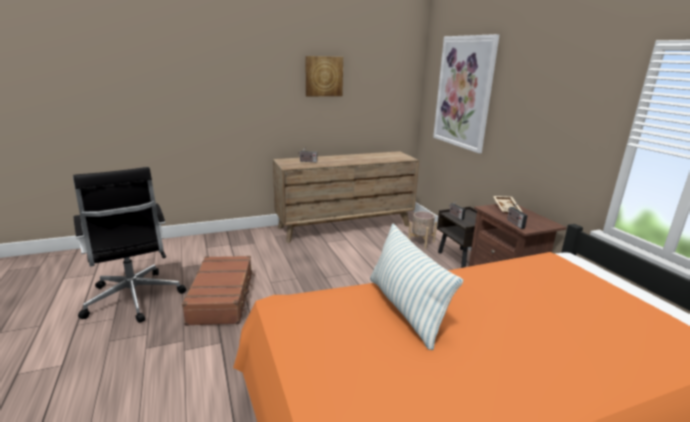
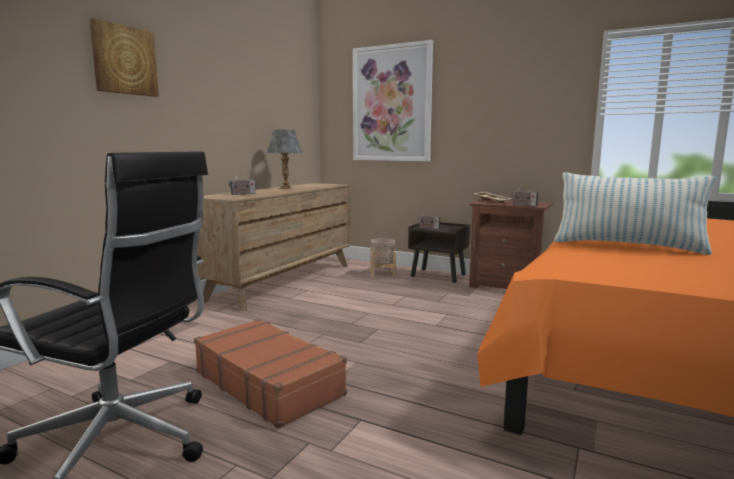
camera: 40 degrees left, 10 degrees down
picture [306,56,343,96] -> picture moved to [90,18,159,97]
none -> grey table lamp [267,130,303,189]

